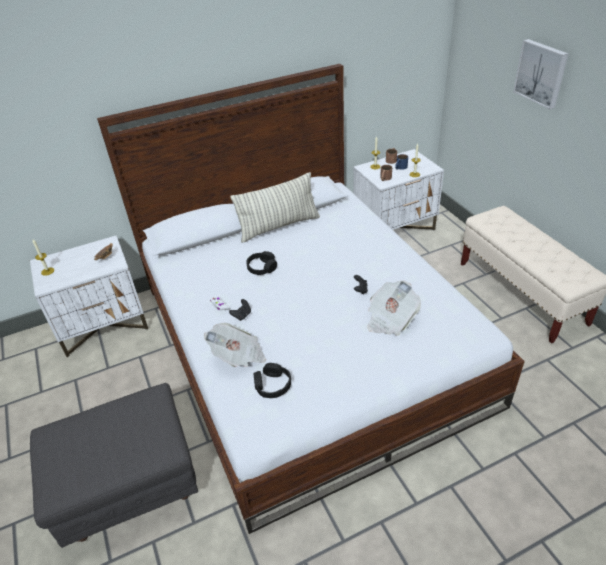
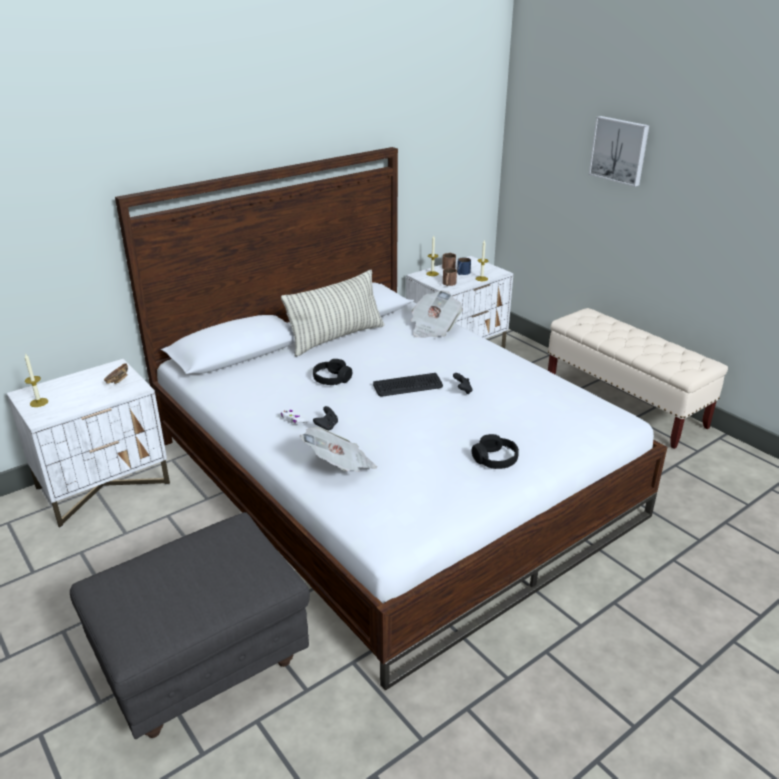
camera: 15 degrees left, 10 degrees down
black headphones [254,363,291,398] -> black headphones moved to [472,434,519,469]
newspaper [367,281,421,336] -> newspaper moved to [411,290,462,338]
none -> keyboard [373,373,443,396]

